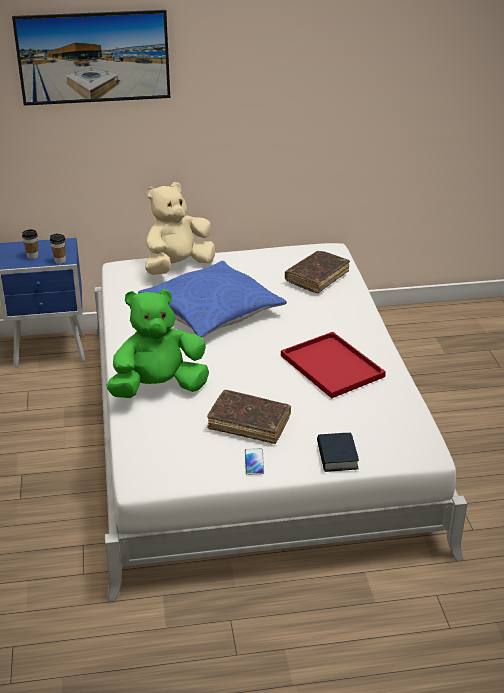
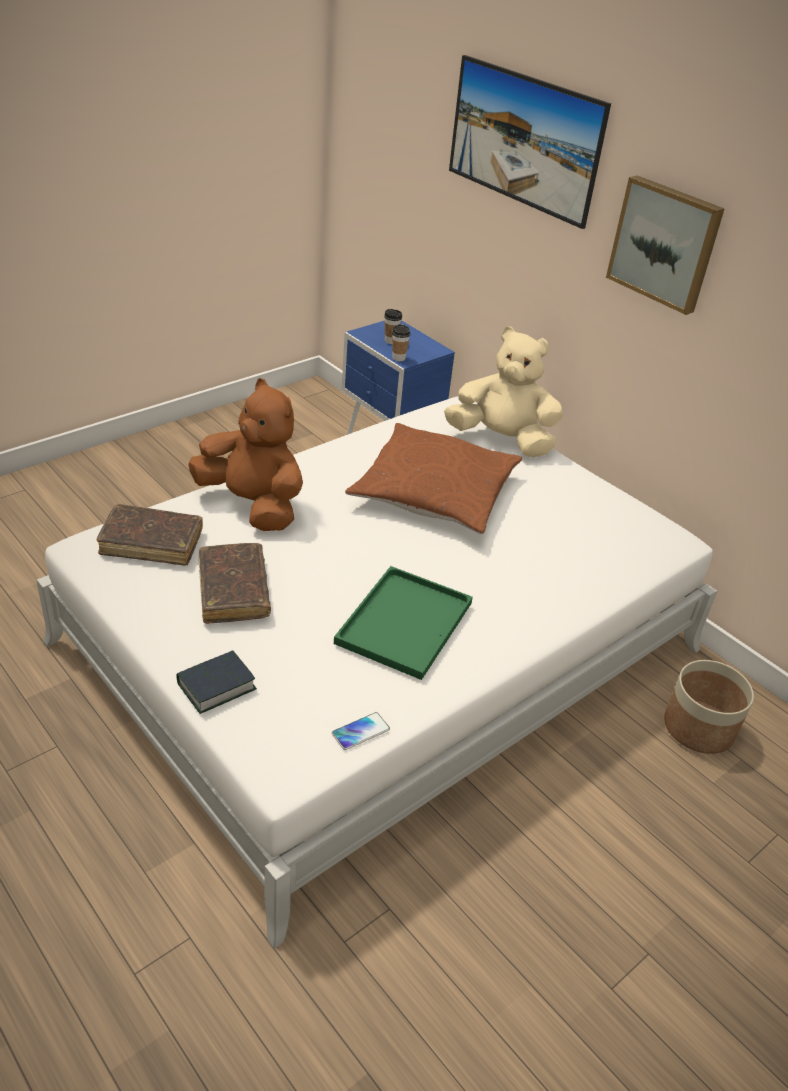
camera: 55 degrees right, 5 degrees up
green plush toy [106,289,209,398] -> brown plush toy [188,378,303,531]
blue pillow [138,261,287,338] -> brown pillow [345,423,522,534]
phone [245,448,264,475] -> phone moved to [332,712,390,750]
red tray [281,332,386,398] -> green tray [334,566,473,680]
brown book [285,251,350,293] -> brown book moved to [97,504,203,566]
none -> picture [606,175,724,315]
none -> planter [664,660,754,754]

